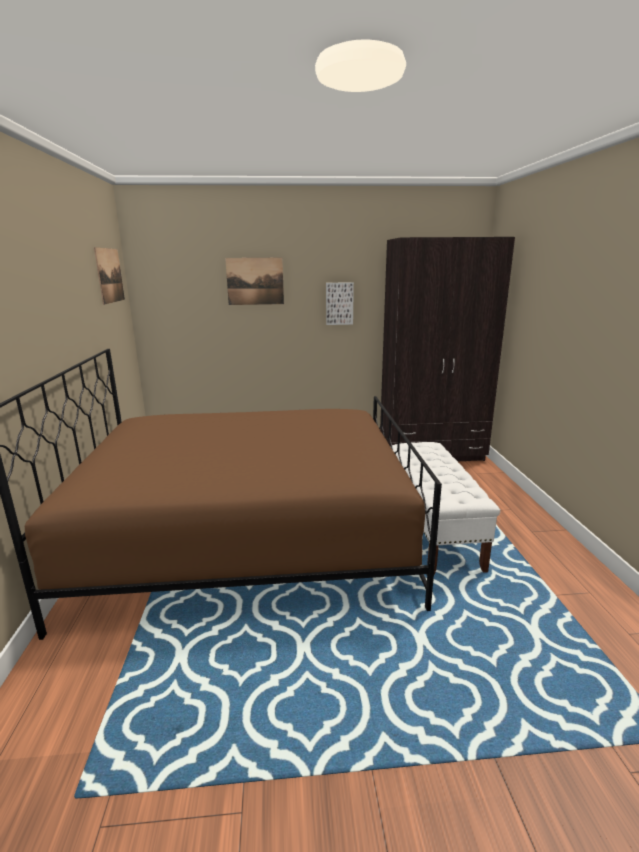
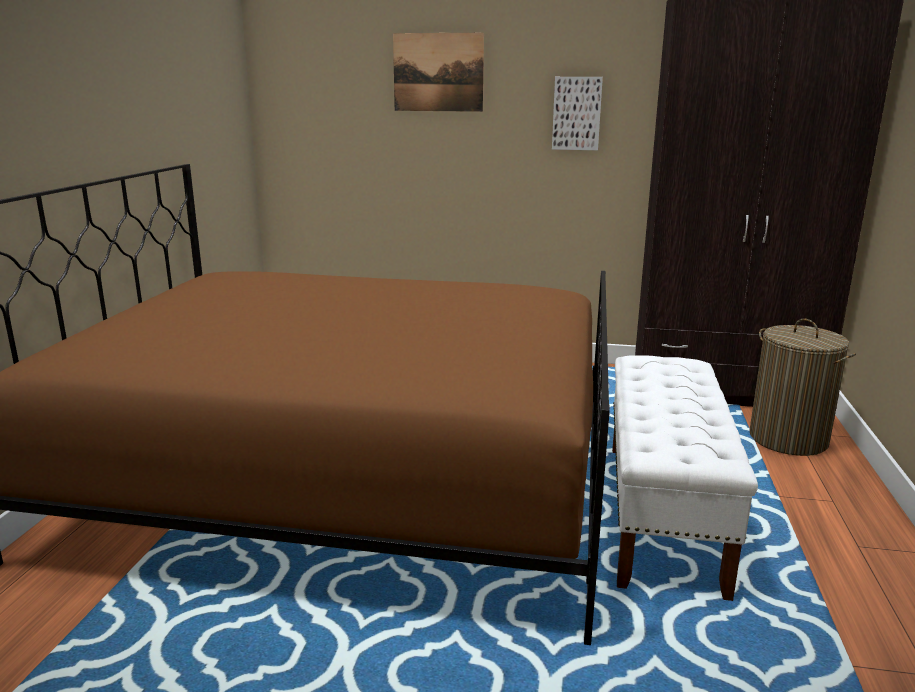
camera: 15 degrees right, 0 degrees up
picture [94,247,125,305] -> none
none -> laundry basket [749,318,856,456]

